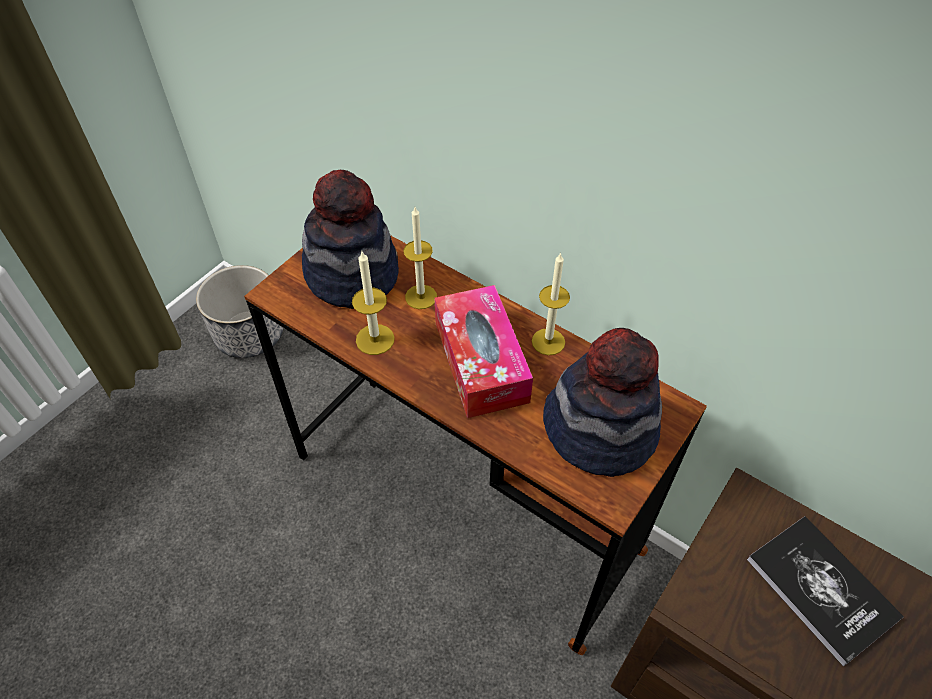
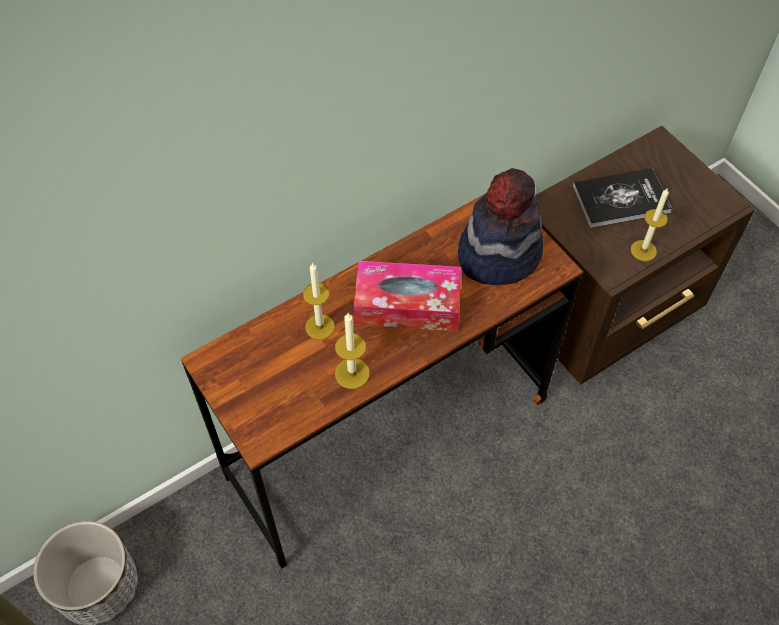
camera: 70 degrees left, 5 degrees up
hat [302,170,399,309] -> none
candle [532,252,570,355] -> candle moved to [631,189,669,261]

